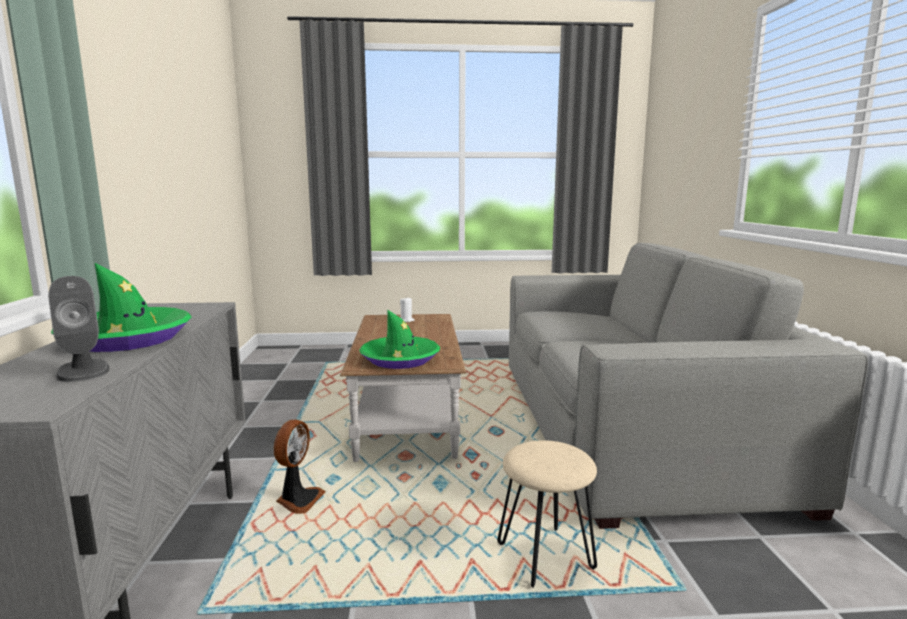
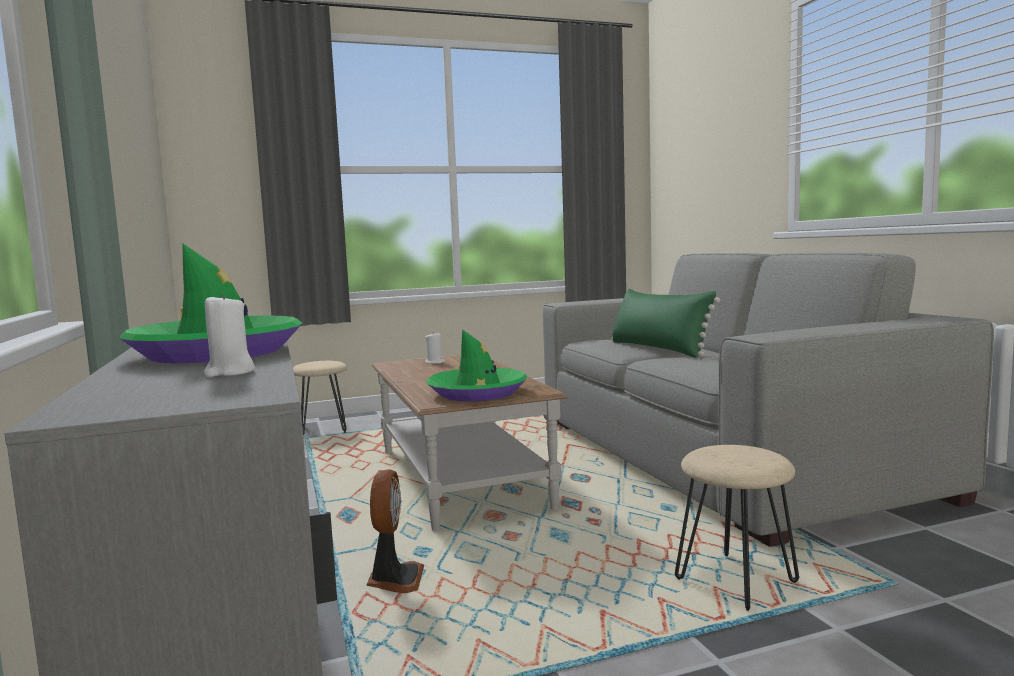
camera: 15 degrees left, 5 degrees down
grey speaker [48,276,109,382] -> white candle [204,293,255,377]
none -> beige stool [293,361,347,438]
none -> green pillow [612,289,720,358]

